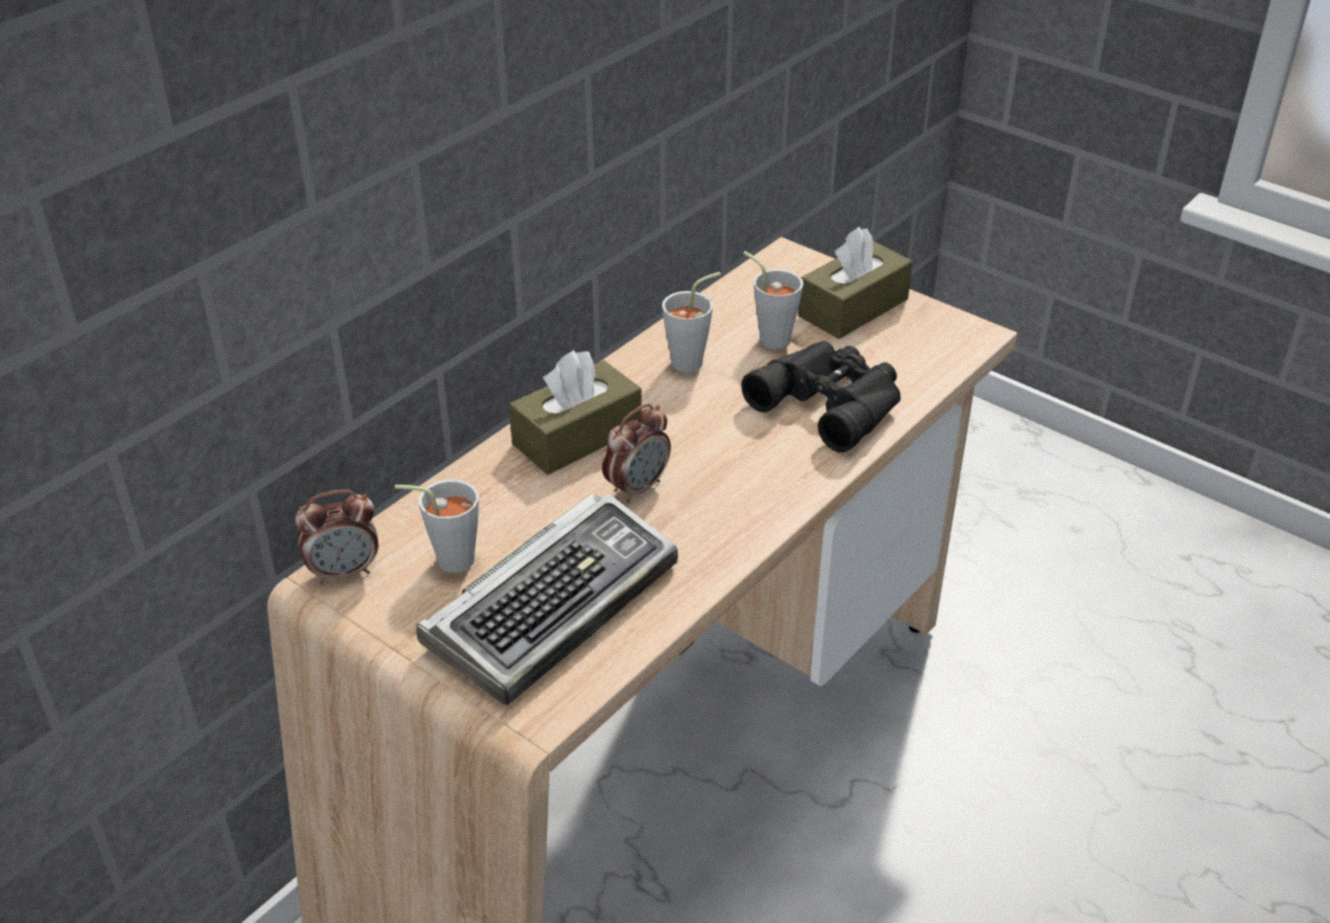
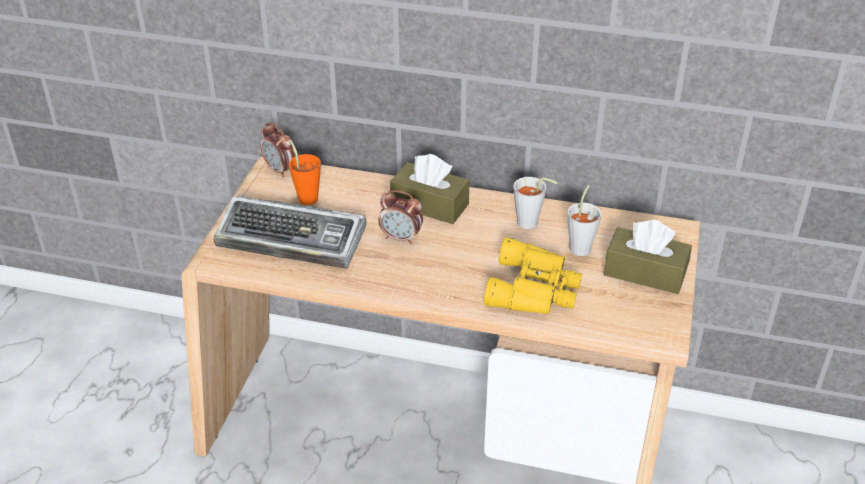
camera: 65 degrees right, 0 degrees up
grey cup [395,479,479,573] -> orange cup [289,140,321,205]
black binoculars [741,341,901,453] -> yellow binoculars [484,237,582,314]

